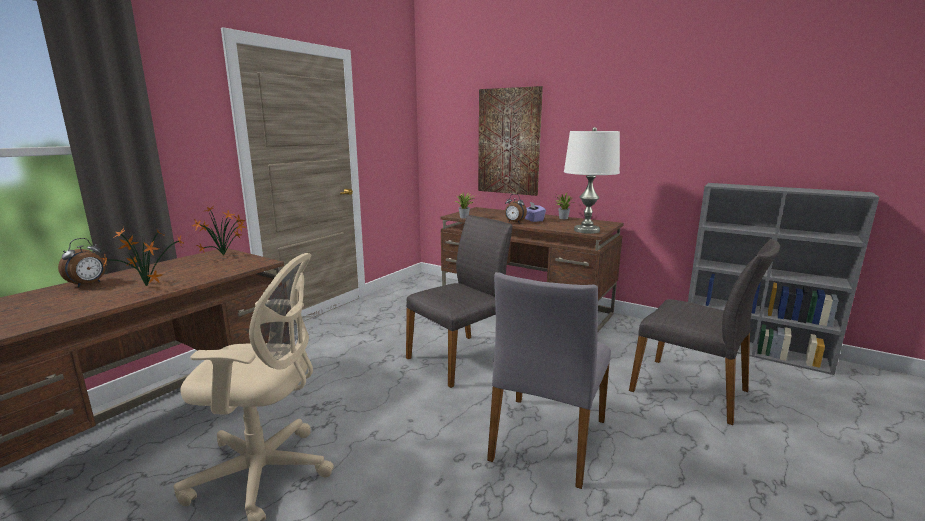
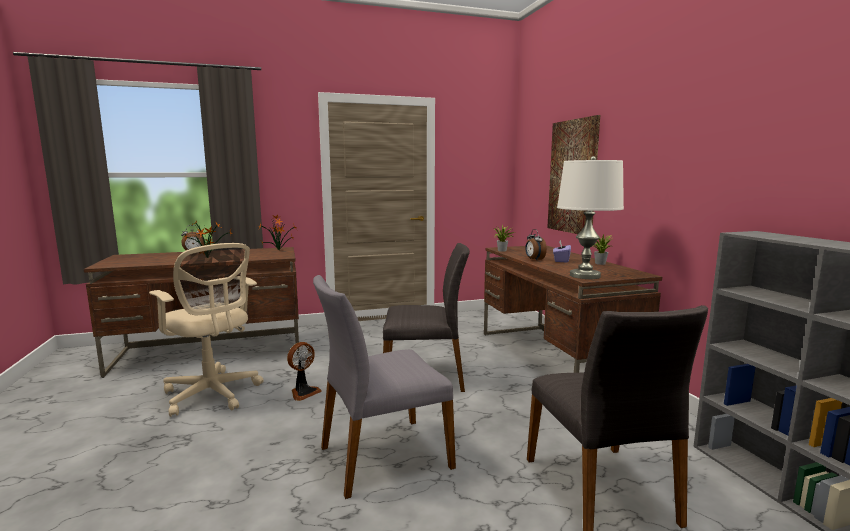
camera: 40 degrees right, 5 degrees down
none -> fan [287,342,322,401]

